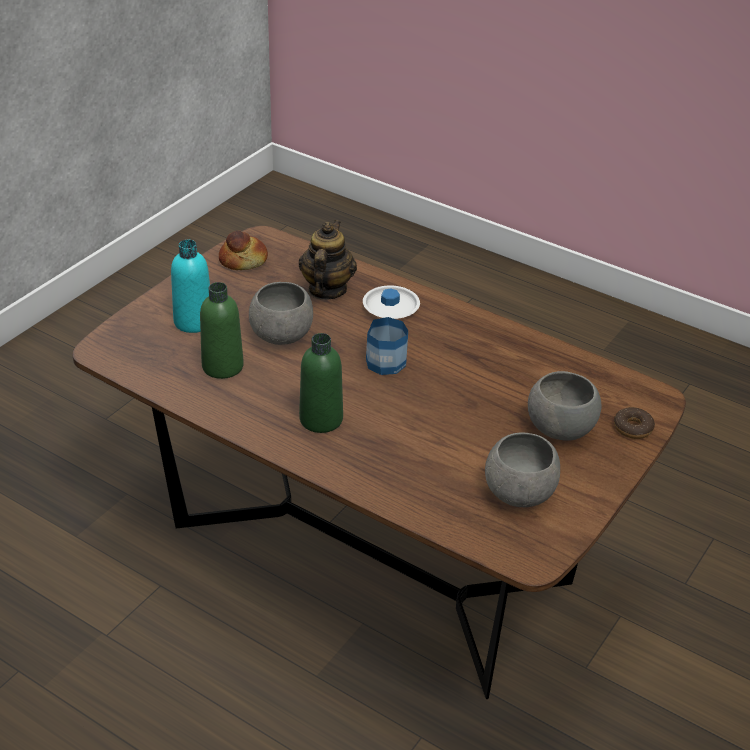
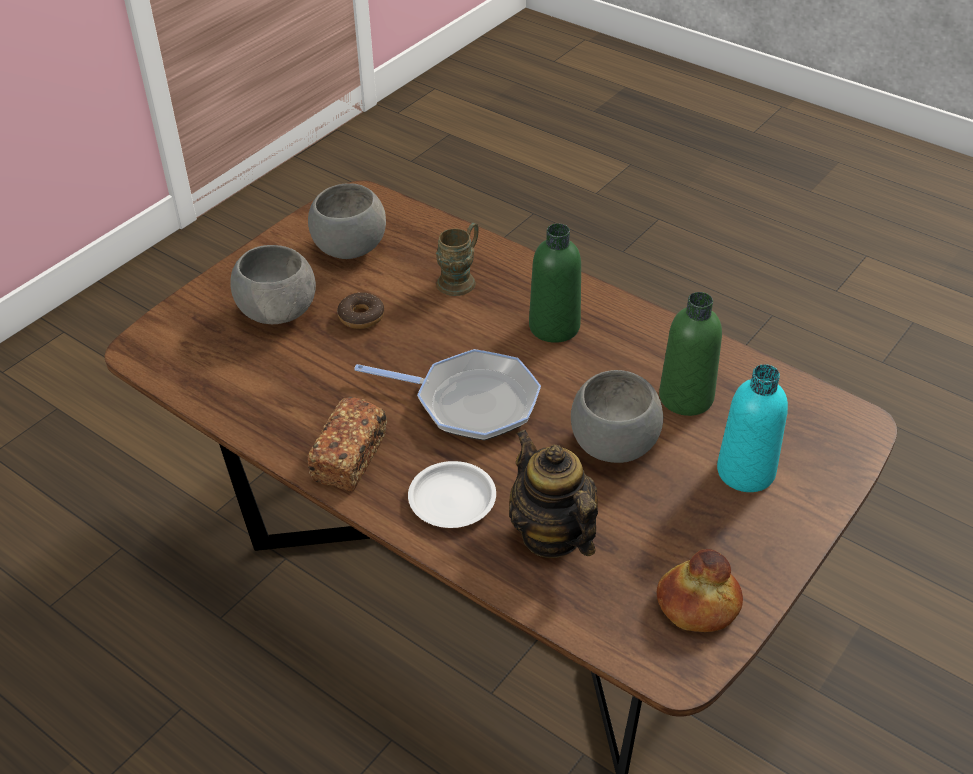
camera: 175 degrees left, 5 degrees up
teapot [299,220,357,300] -> teapot turned 135 degrees clockwise [509,429,598,558]
bottle [366,288,408,375] -> frying pan [354,349,541,441]
donut [614,407,655,439] -> donut moved to [337,292,384,329]
none -> bread [307,397,387,491]
none -> brown mug [436,223,479,296]

